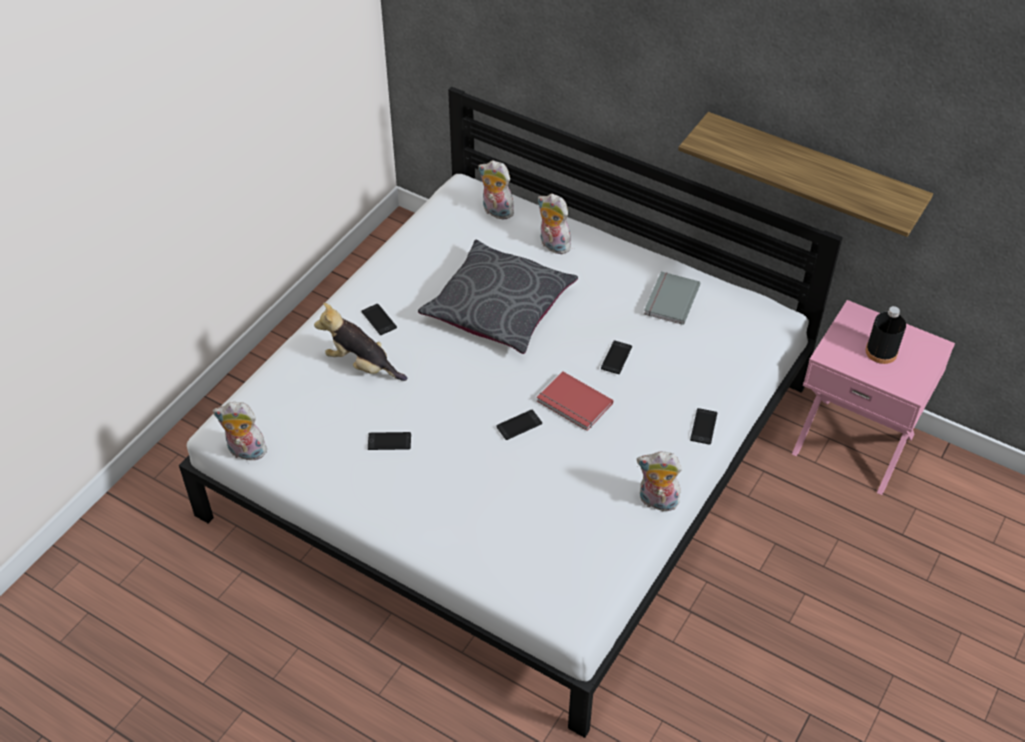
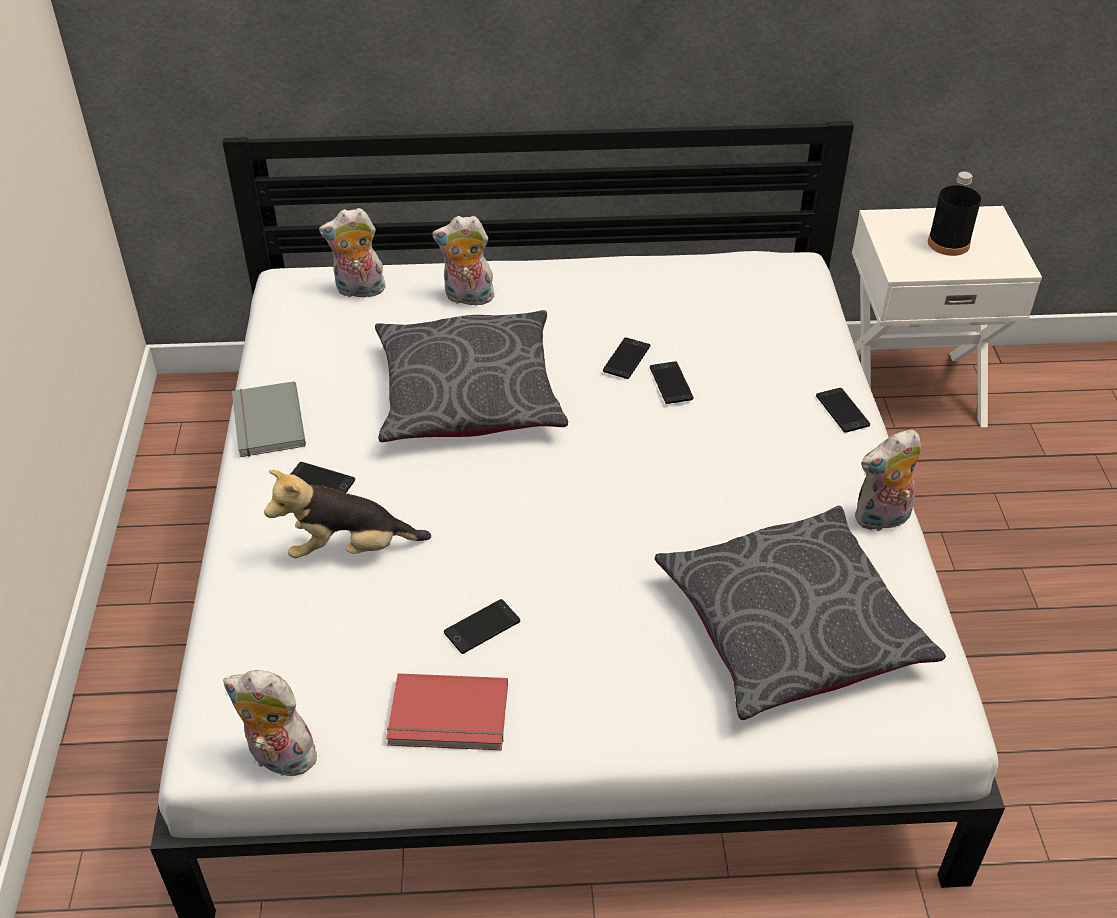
camera: 35 degrees left, 5 degrees down
plush toy [213,402,269,461] -> plush toy turned 45 degrees clockwise [223,670,325,776]
phone [496,410,542,440] -> phone moved to [603,337,650,379]
red book [537,371,613,431] -> red book moved to [386,673,508,750]
grey book [644,271,700,325] -> grey book moved to [232,381,306,457]
shelf [678,112,933,237] -> none
pink nightstand [792,300,955,495] -> white nightstand [852,206,1042,427]
none -> grey pillow [655,506,946,720]

